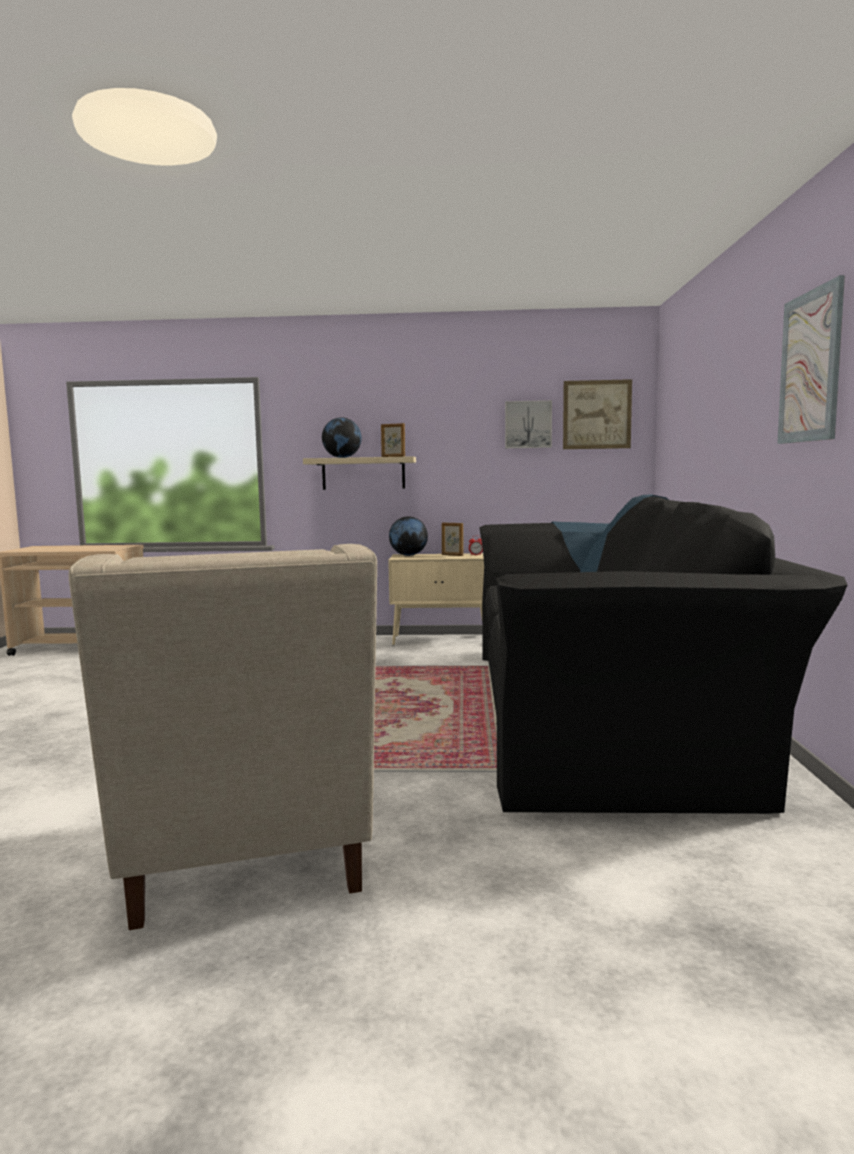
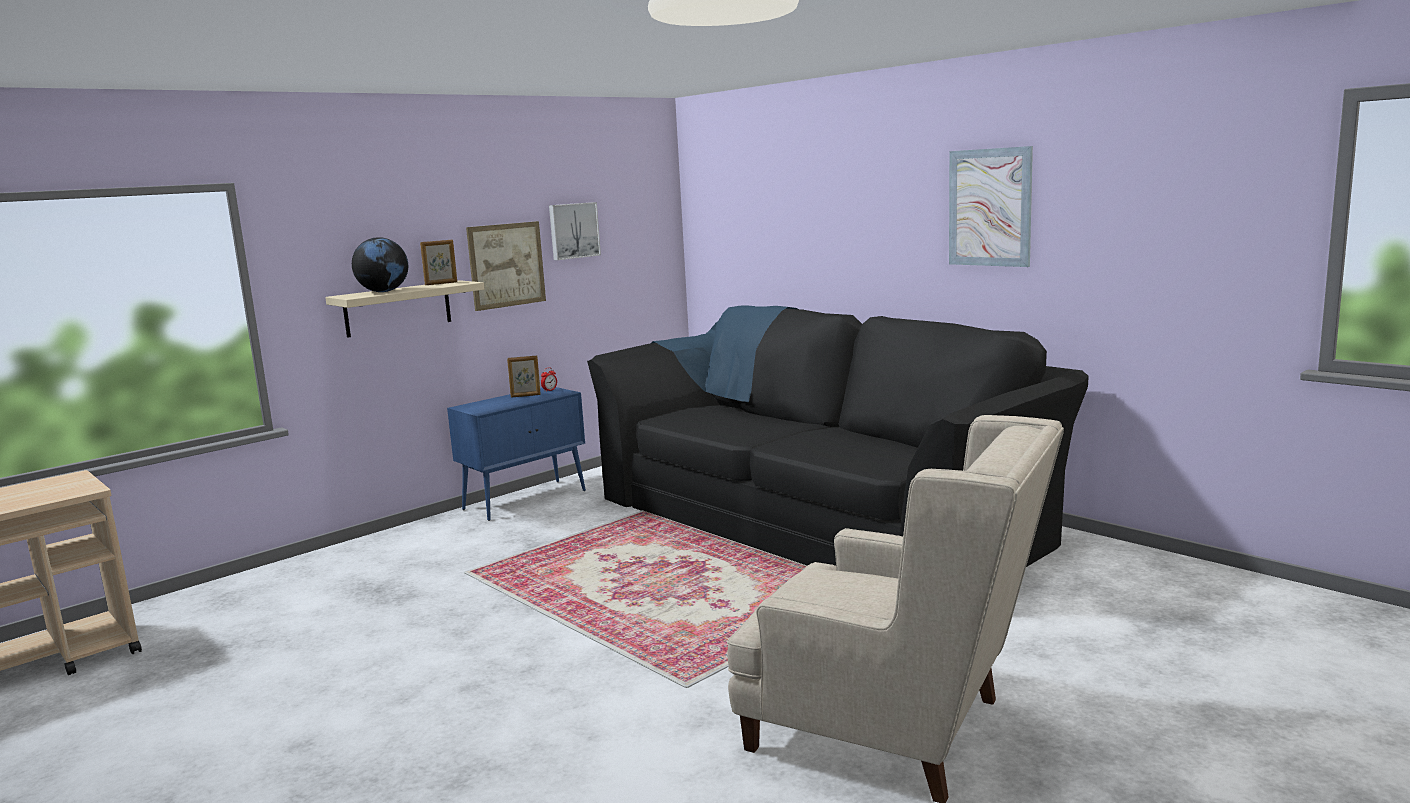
camera: 45 degrees left, 5 degrees up
beige cabinet [388,553,484,645] -> blue cabinet [447,387,586,521]
globe [389,516,428,556] -> none
picture [563,379,632,449] -> picture moved to [466,221,546,311]

